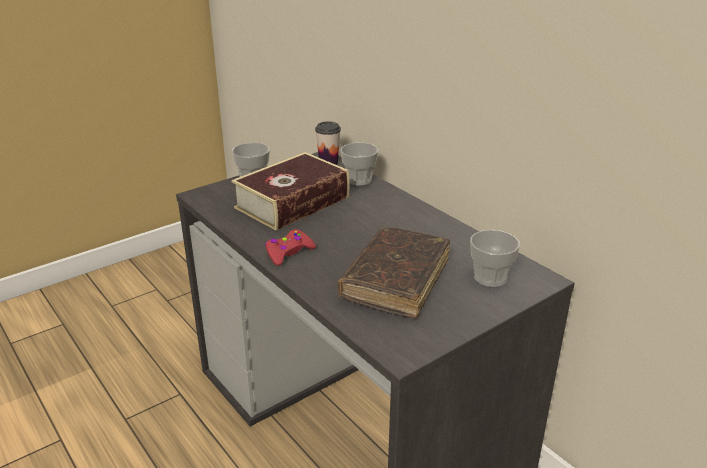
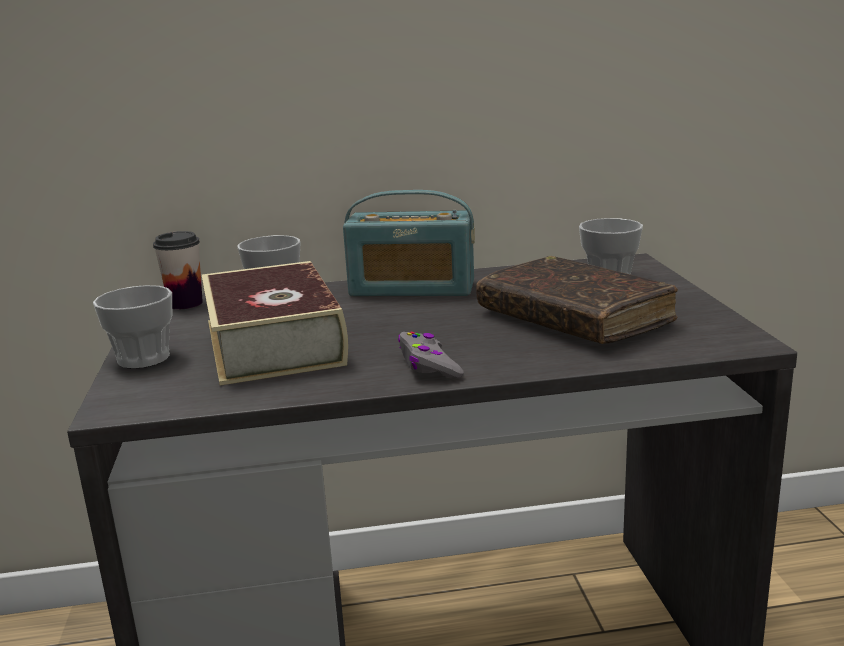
camera: 60 degrees left, 10 degrees down
red game controller [265,229,316,266] -> grey game controller [398,331,464,379]
none -> radio [343,190,475,296]

